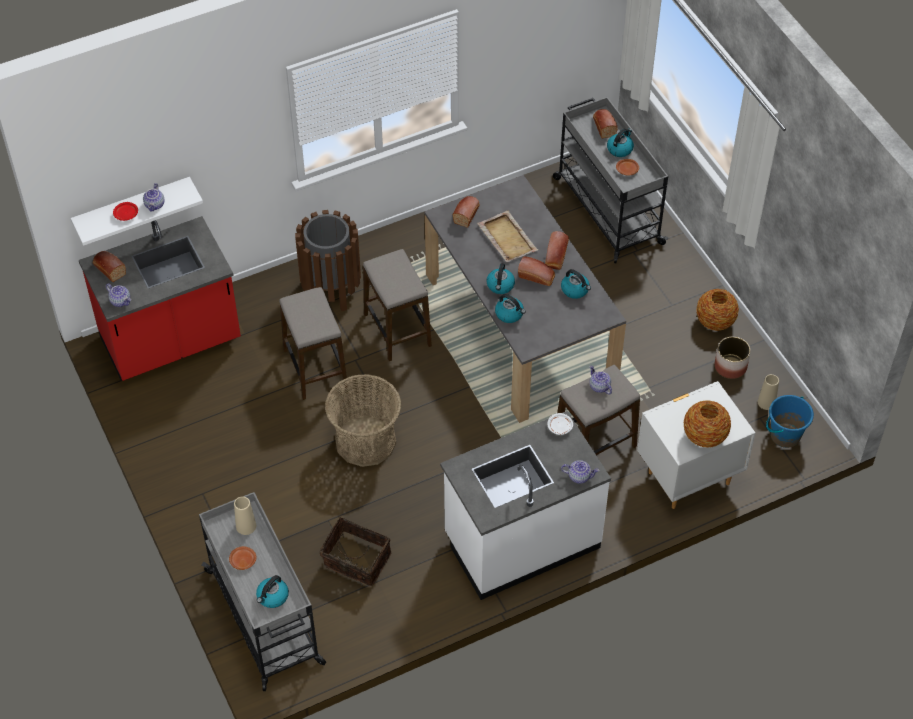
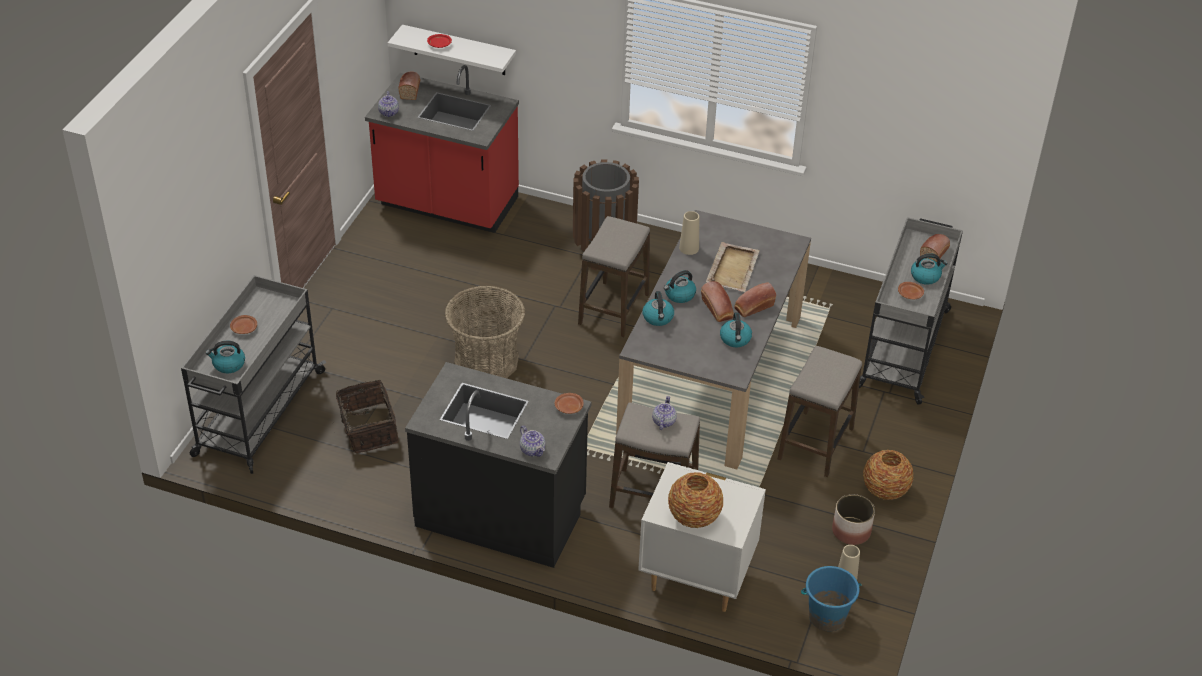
camera: 45 degrees right, 10 degrees down
teapot [143,183,165,212] -> none
beige vase [234,496,256,535] -> beige vase moved to [679,211,699,255]
stool [279,287,347,400] -> stool moved to [778,346,862,477]
white counter [440,411,611,600] -> black counter [405,362,592,568]
bread [453,196,480,228] -> none
white plate [547,413,573,435] -> brown plate [555,393,584,414]

